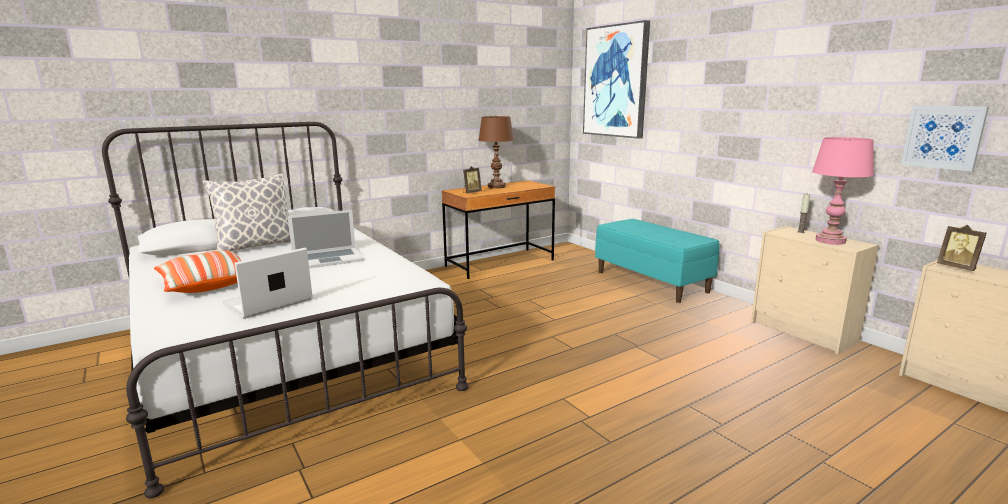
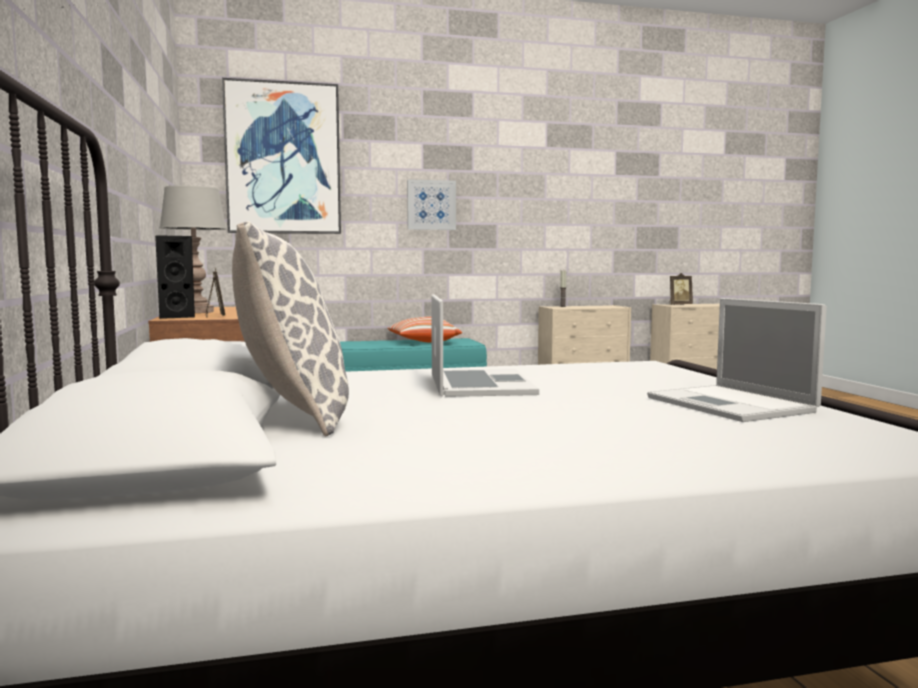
camera: 70 degrees left, 10 degrees down
pillow [154,250,241,293] -> pillow moved to [387,317,462,342]
brown table lamp [478,116,514,189] -> grey table lamp [160,185,226,313]
pink table lamp [812,137,874,245] -> none
picture [901,105,989,171] -> picture moved to [407,179,456,230]
none -> black speaker [155,235,195,319]

